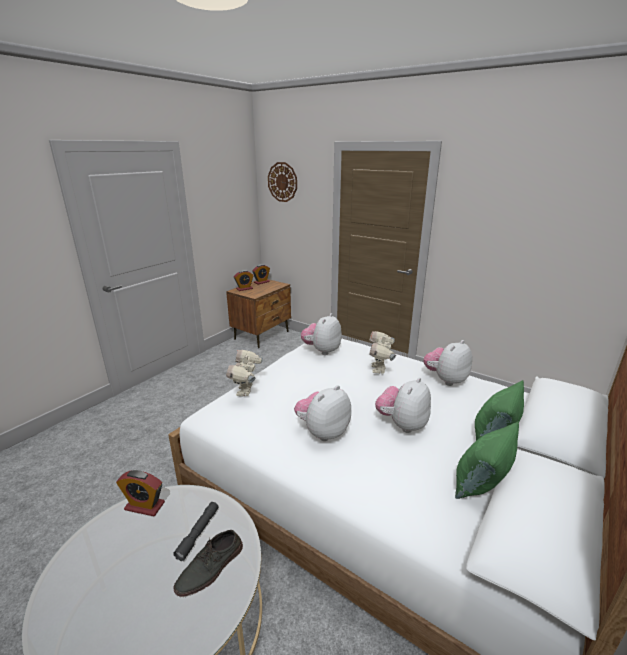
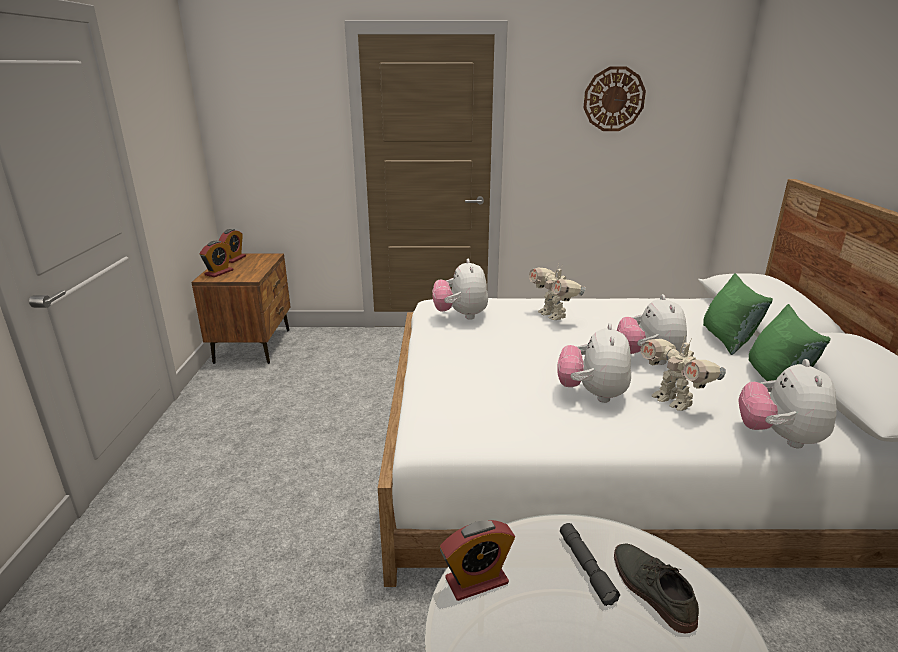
camera: 35 degrees left, 0 degrees up
grey shoe [174,530,243,596] -> grey shoe turned 150 degrees clockwise [614,543,699,633]
toy robot [226,350,263,397] -> toy robot moved to [641,335,726,411]
wall clock [268,162,297,202] -> wall clock moved to [584,66,646,131]
plush toy [423,340,472,386] -> plush toy moved to [738,359,837,448]

